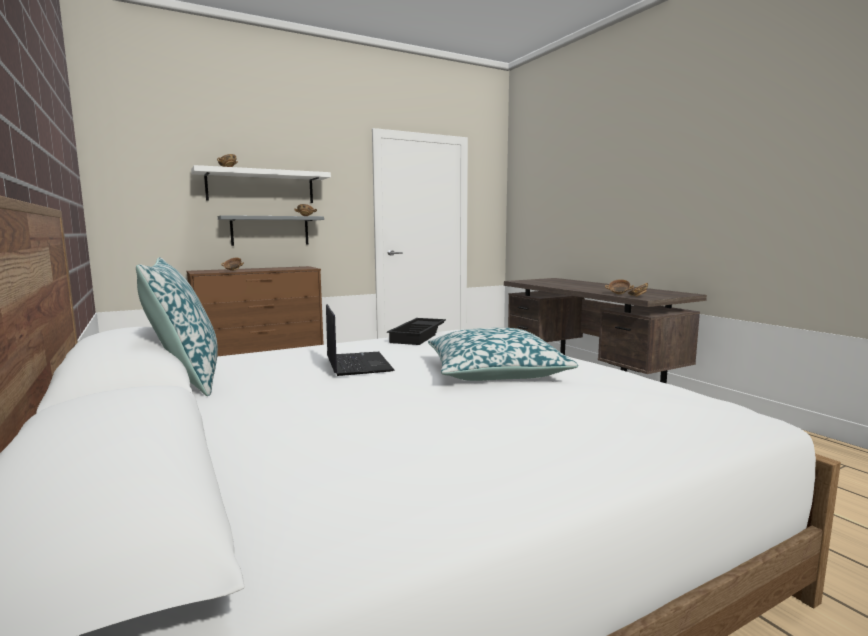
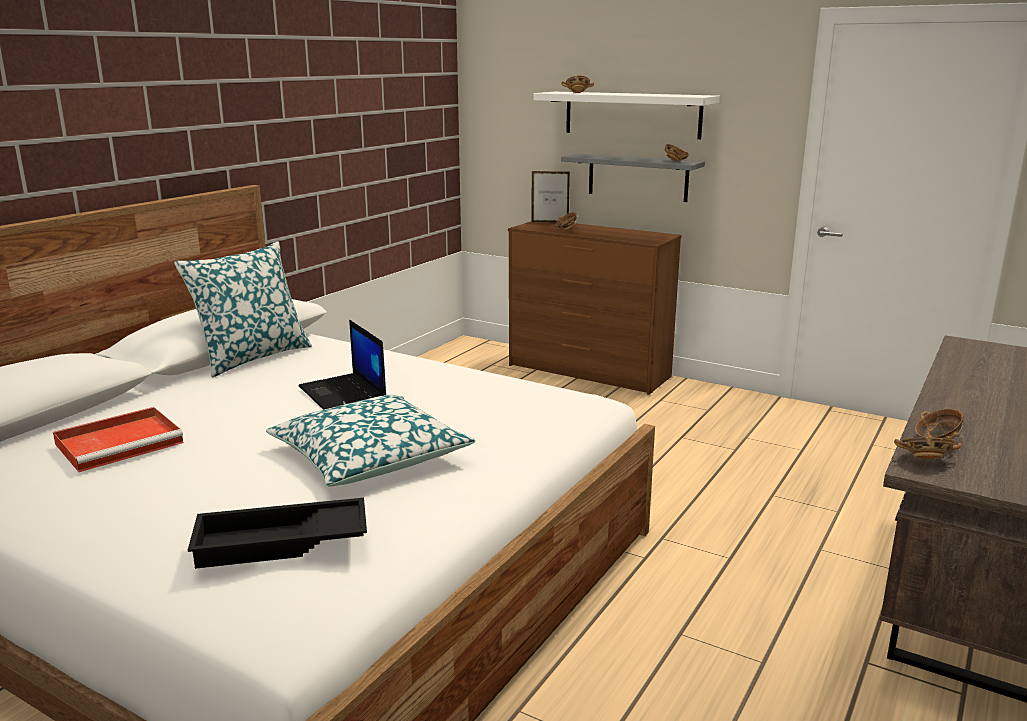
camera: 60 degrees right, 10 degrees up
laptop [326,304,395,376] -> laptop turned 105 degrees clockwise [298,320,386,410]
black tray [387,318,446,345] -> black tray moved to [188,498,367,569]
none -> red tray [53,407,184,472]
none -> picture frame [531,171,570,223]

